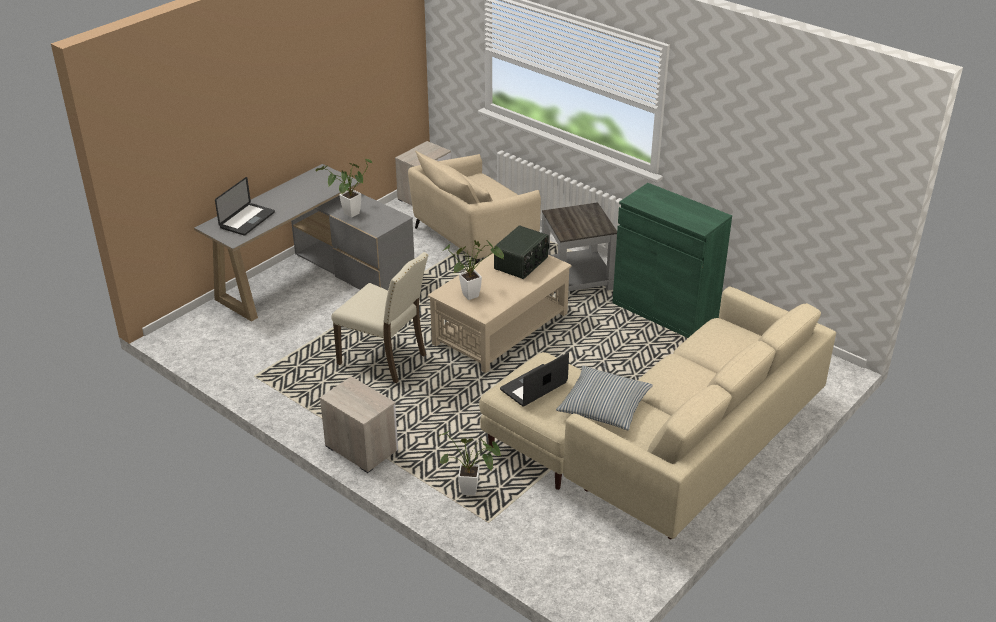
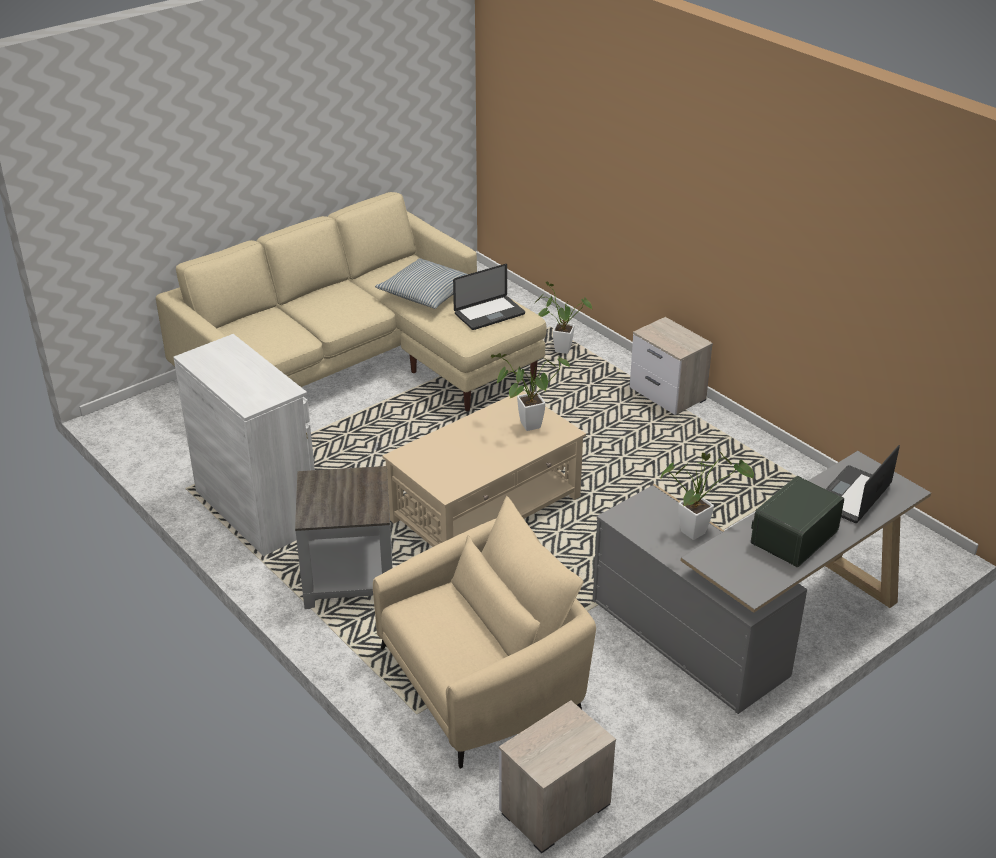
camera: 170 degrees left, 0 degrees up
beige chair [331,252,429,383] -> none
radio [494,225,549,279] -> radio moved to [751,476,844,567]
green cabinet [612,183,732,338] -> white cabinet [173,334,315,556]

